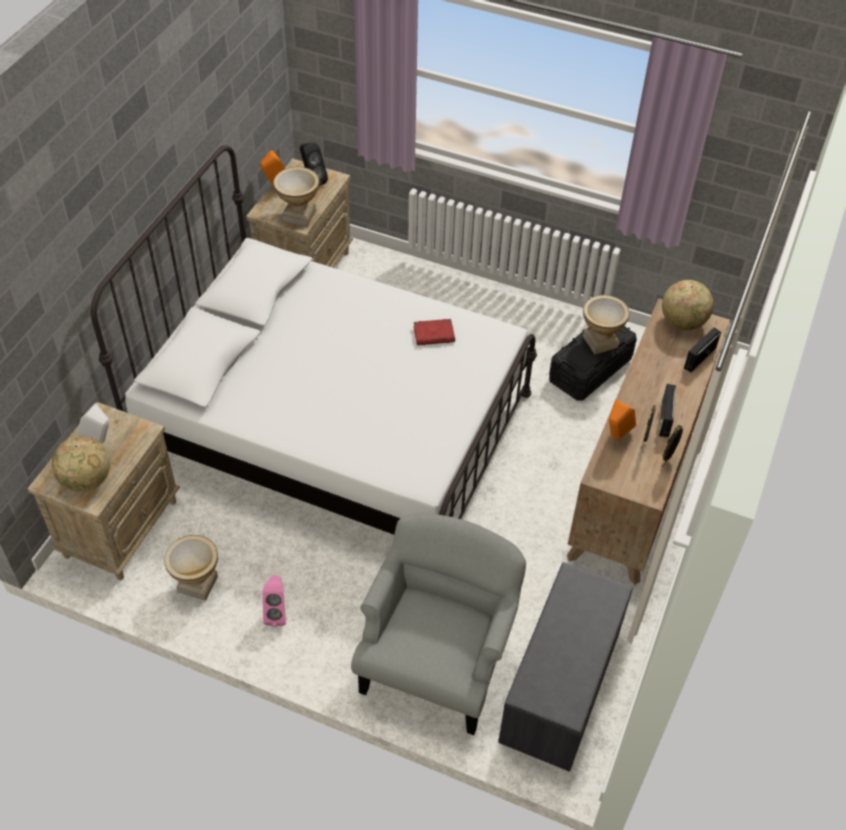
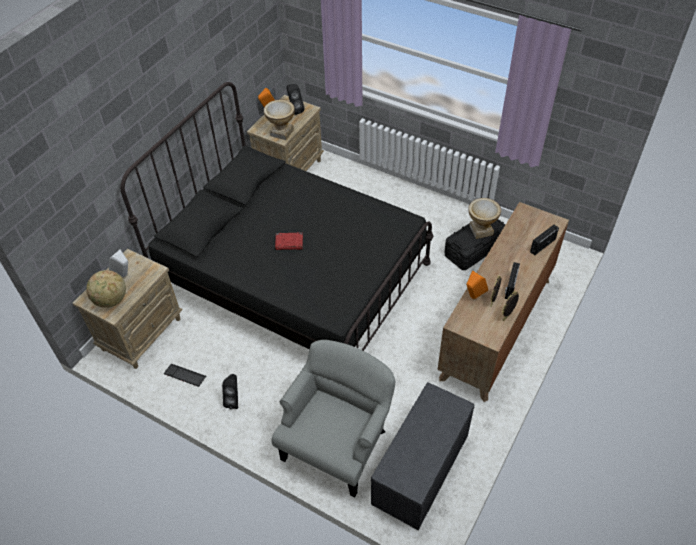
camera: 10 degrees right, 0 degrees up
white bed [91,145,537,535] -> black bed [121,82,433,351]
vase [164,535,218,601] -> keyboard [164,364,206,387]
pink speaker [263,575,286,627] -> black speaker [222,374,238,409]
red book [414,319,455,345] -> red book moved to [275,232,303,250]
globe [662,280,714,331] -> none

